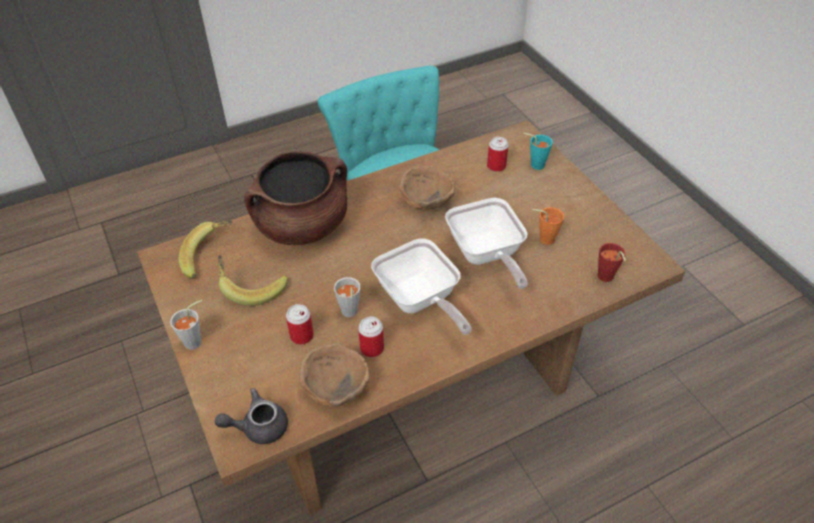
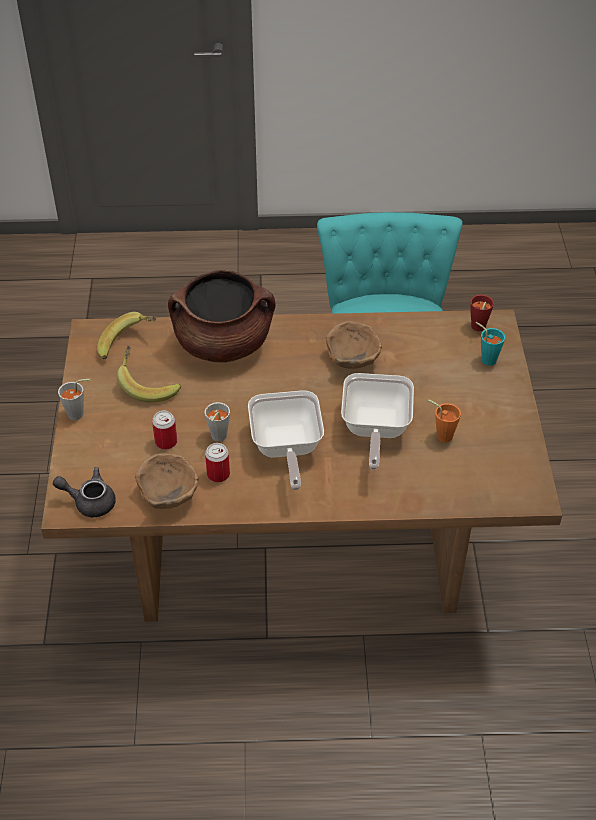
camera: 25 degrees right, 0 degrees up
can [487,137,509,172] -> none
red cup [598,243,626,282] -> red cup moved to [470,295,494,331]

